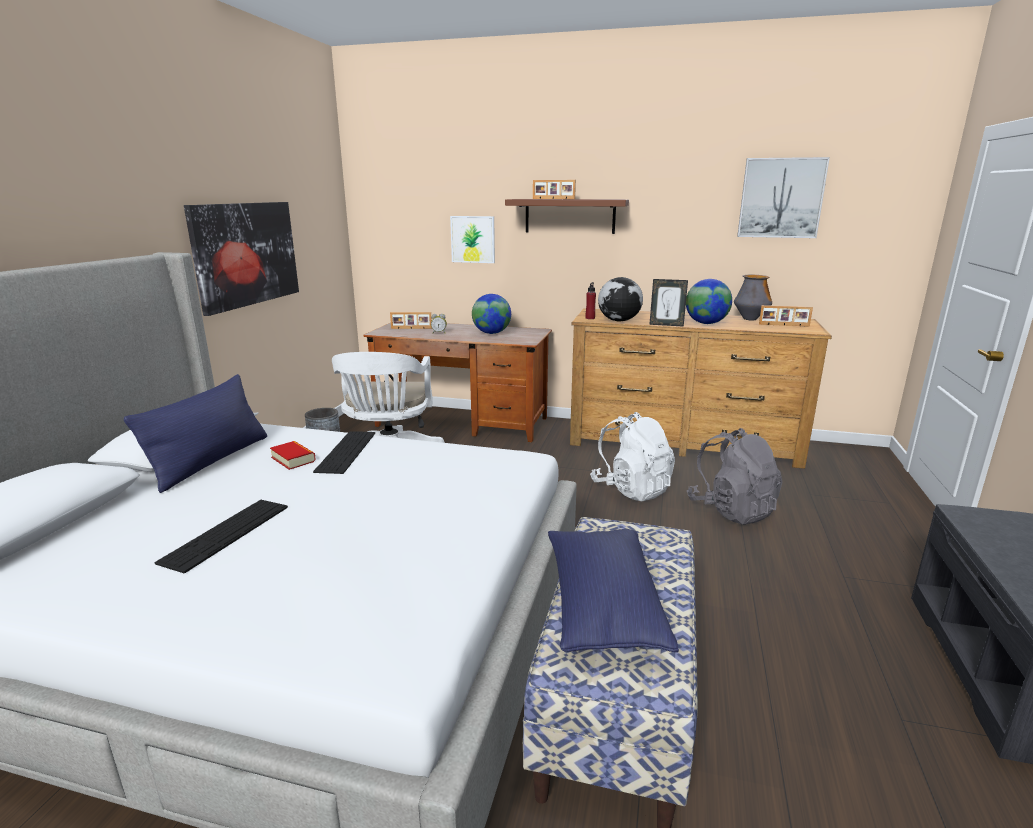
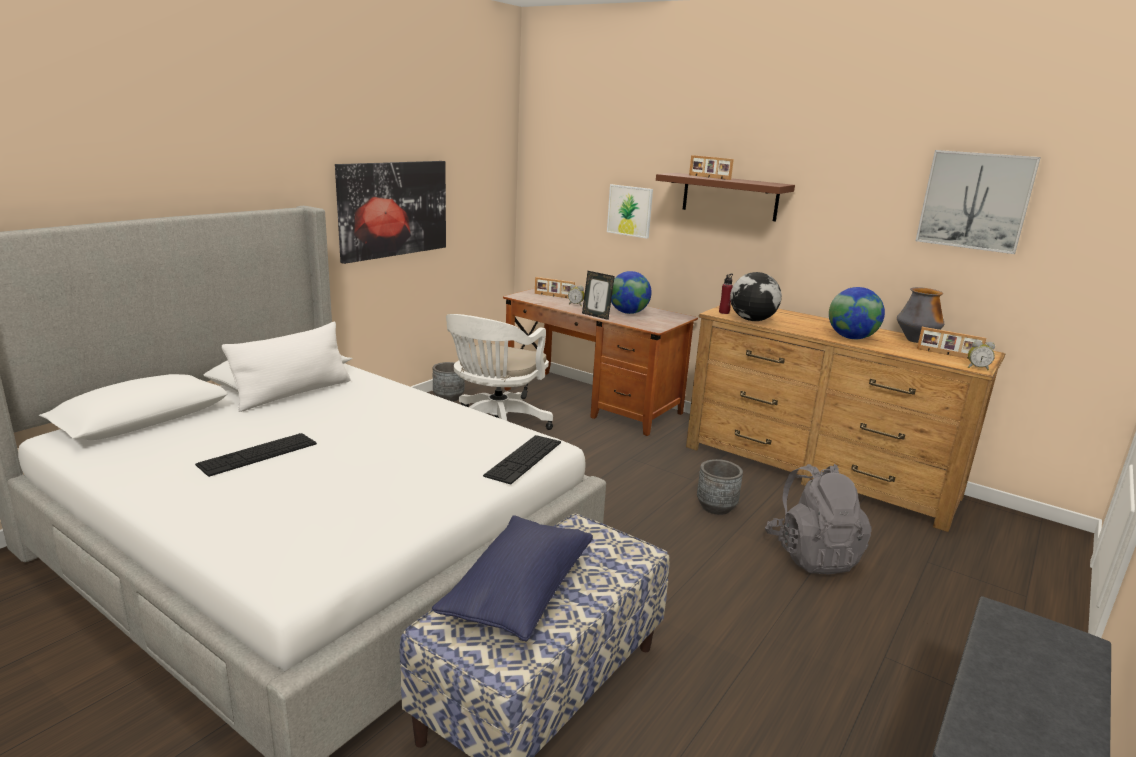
camera: 20 degrees right, 0 degrees up
blue pillow [124,374,267,493] -> white pillow [222,322,351,412]
book [270,441,316,470] -> none
keyboard [313,431,375,474] -> keyboard moved to [483,435,561,484]
white backpack [590,412,675,501] -> grey planter [697,459,743,515]
picture frame [649,279,688,327] -> picture frame moved to [582,271,615,320]
none -> alarm clock [968,340,995,370]

